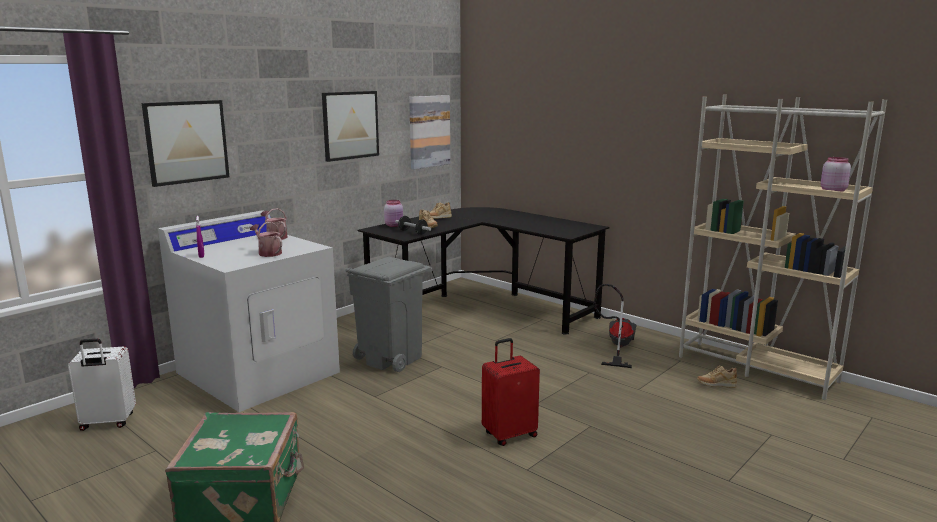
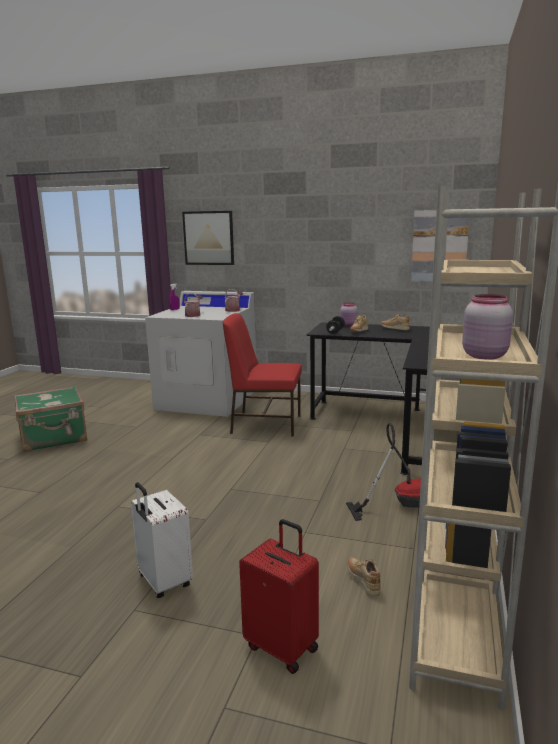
camera: 65 degrees right, 0 degrees up
white suitcase [68,339,136,431] -> white suitcase moved to [131,482,193,598]
picture [322,91,379,162] -> none
grey trash can [346,257,432,372] -> red chair [223,313,302,437]
red suitcase [482,338,540,446] -> red suitcase moved to [239,519,319,674]

